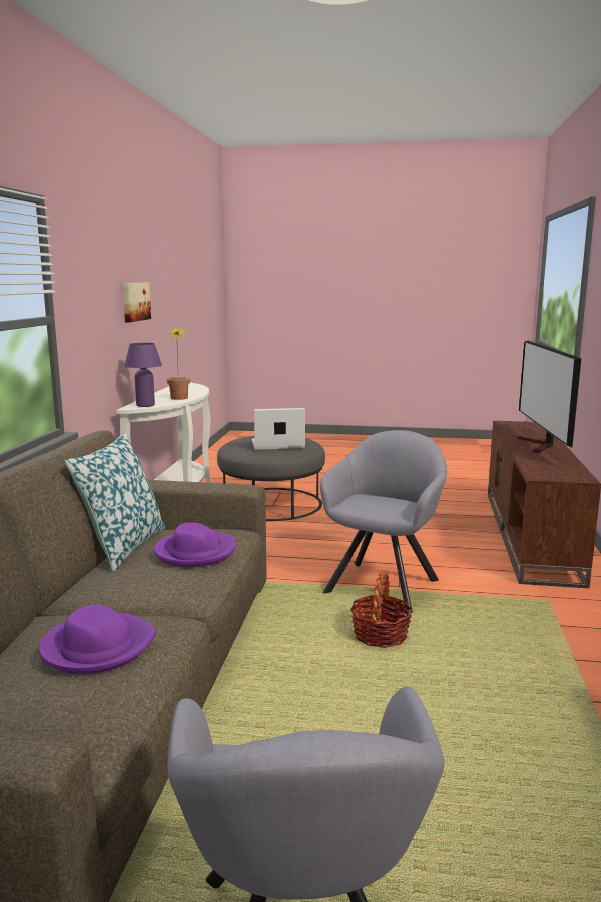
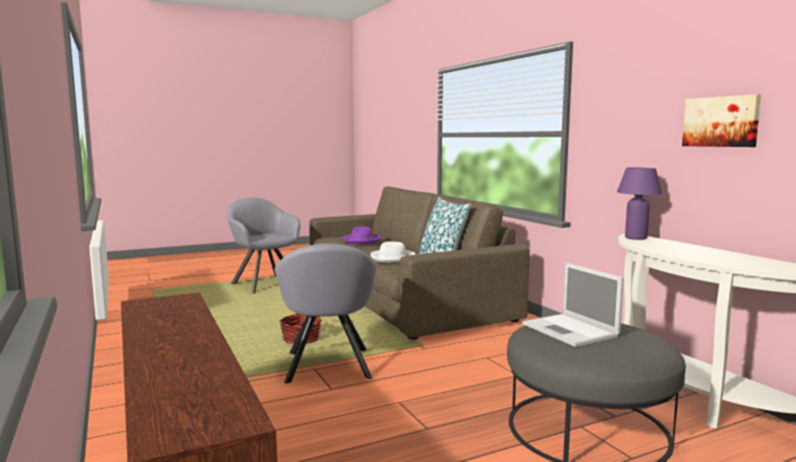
camera: 145 degrees right, 5 degrees down
purple hat [154,522,236,567] -> white hat [370,241,416,263]
potted plant [166,326,192,400] -> none
laptop [252,408,305,450] -> laptop turned 105 degrees clockwise [522,263,624,347]
television [517,340,581,453] -> none

